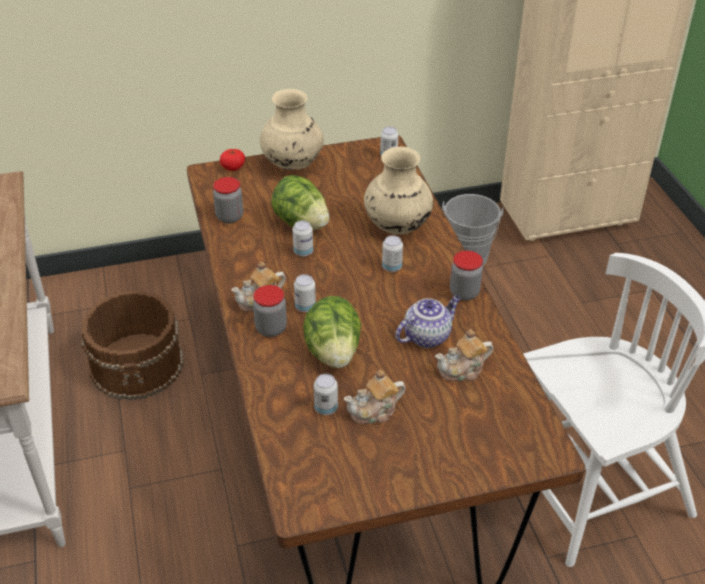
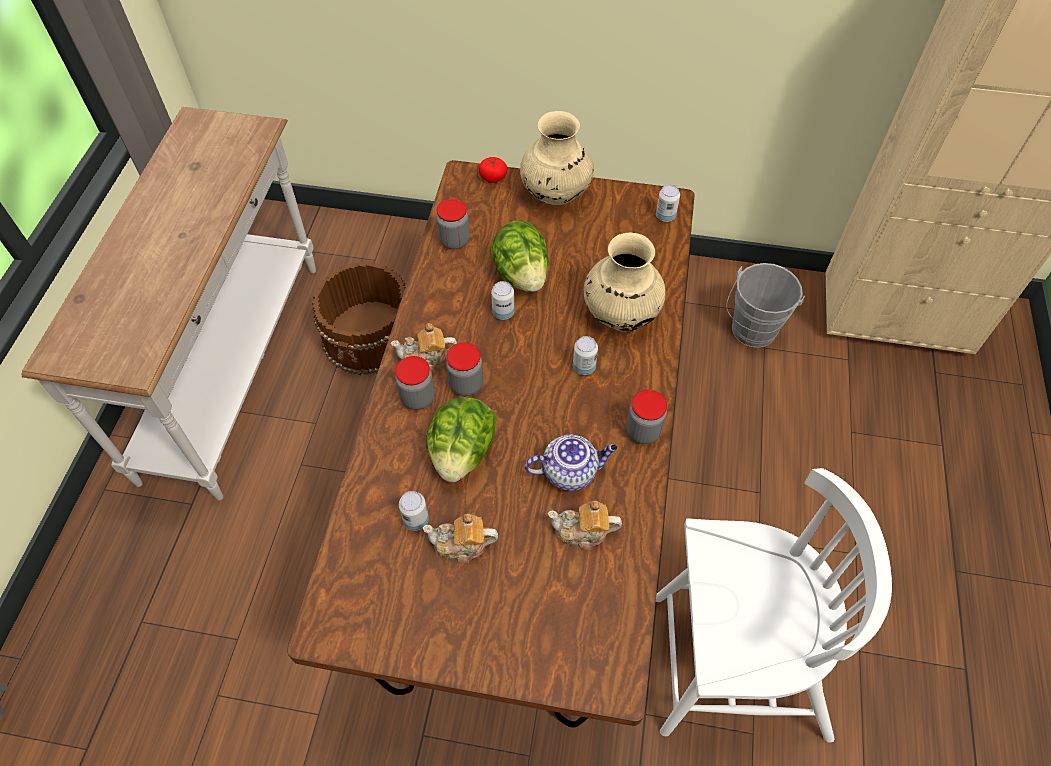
camera: 25 degrees right, 15 degrees up
can [294,274,316,312] -> jar [446,342,483,396]

